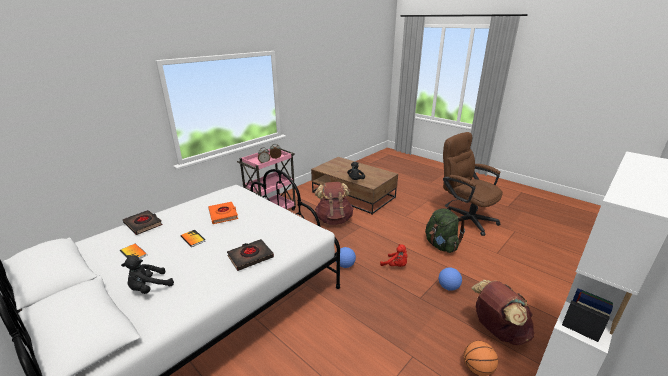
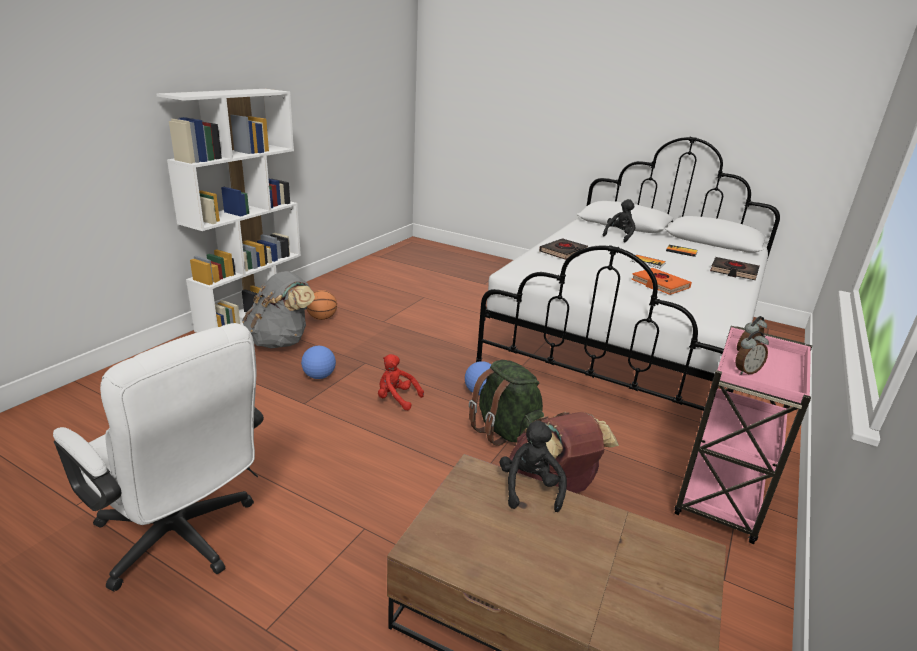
camera: 165 degrees right, 0 degrees up
green backpack [425,208,465,253] -> green backpack moved to [469,360,544,446]
brown office chair [443,132,503,236] -> white office chair [53,323,264,591]
brown backpack [471,280,535,345] -> grey backpack [242,271,315,348]

